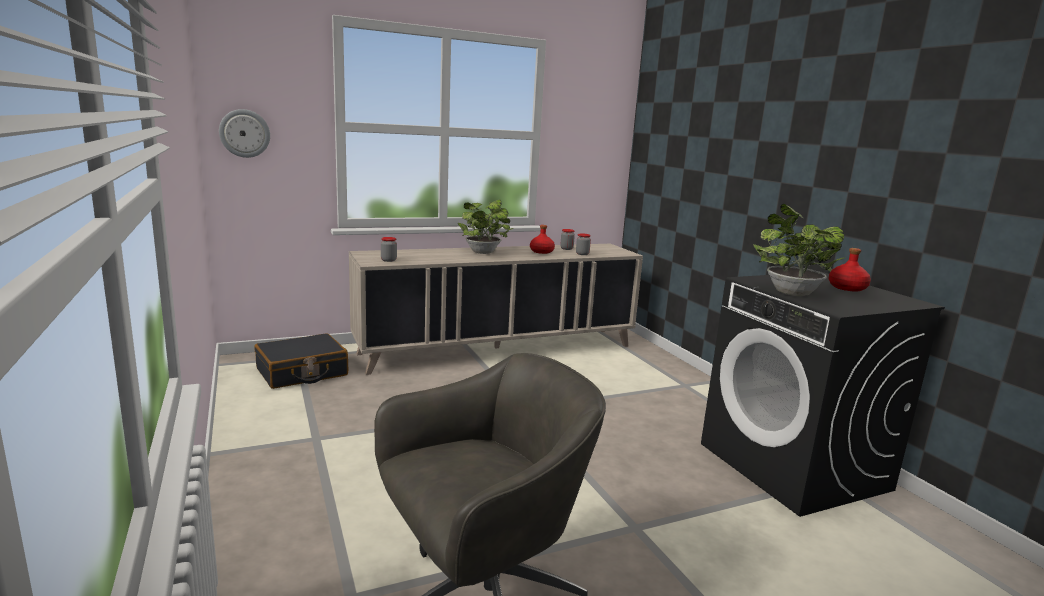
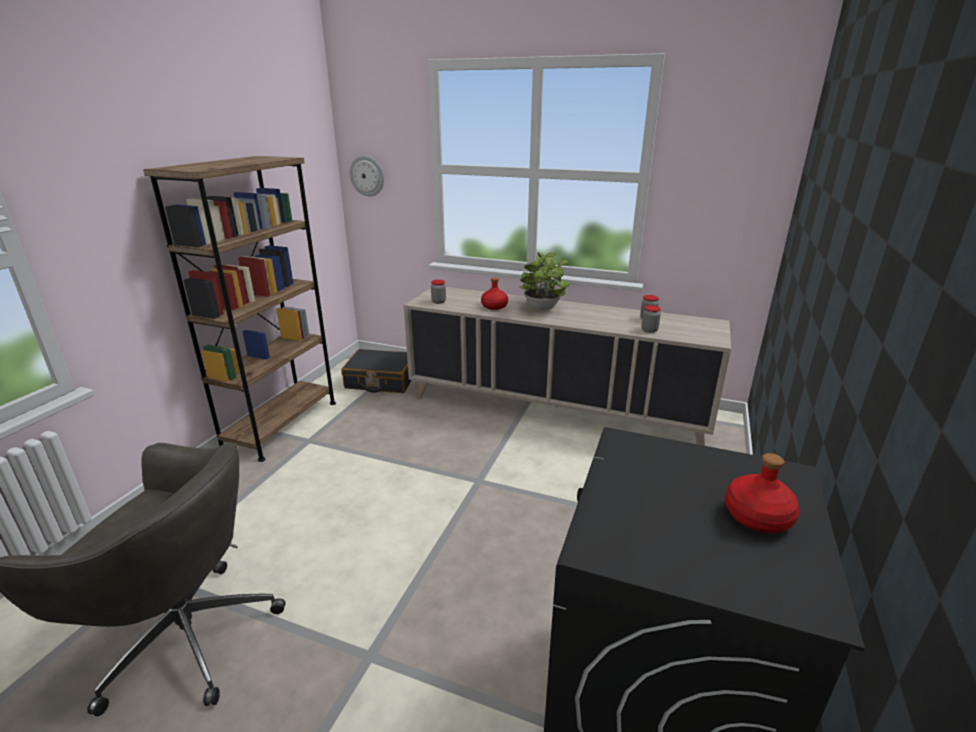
camera: 45 degrees right, 10 degrees up
red bottle [530,225,555,254] -> red bottle moved to [481,277,508,310]
potted plant [753,204,846,296] -> none
none -> brown bookcase [143,156,336,462]

